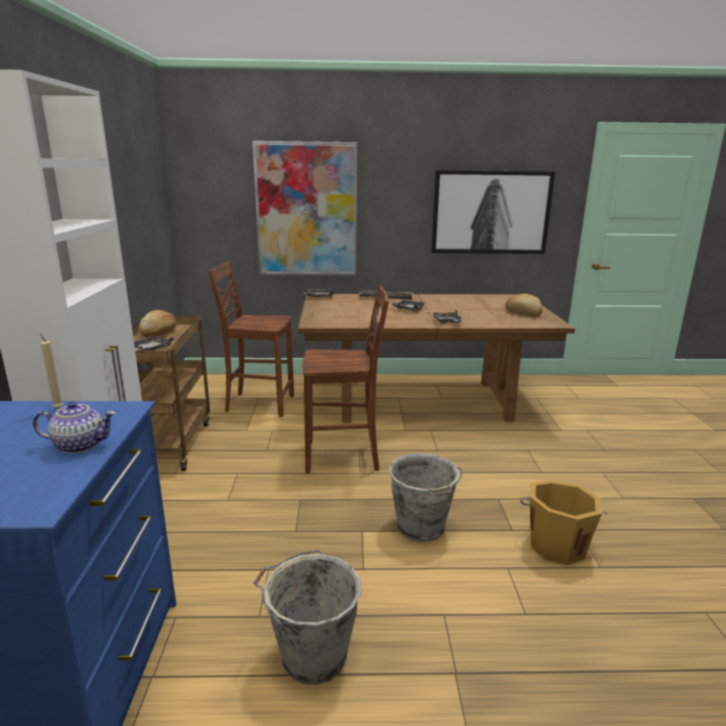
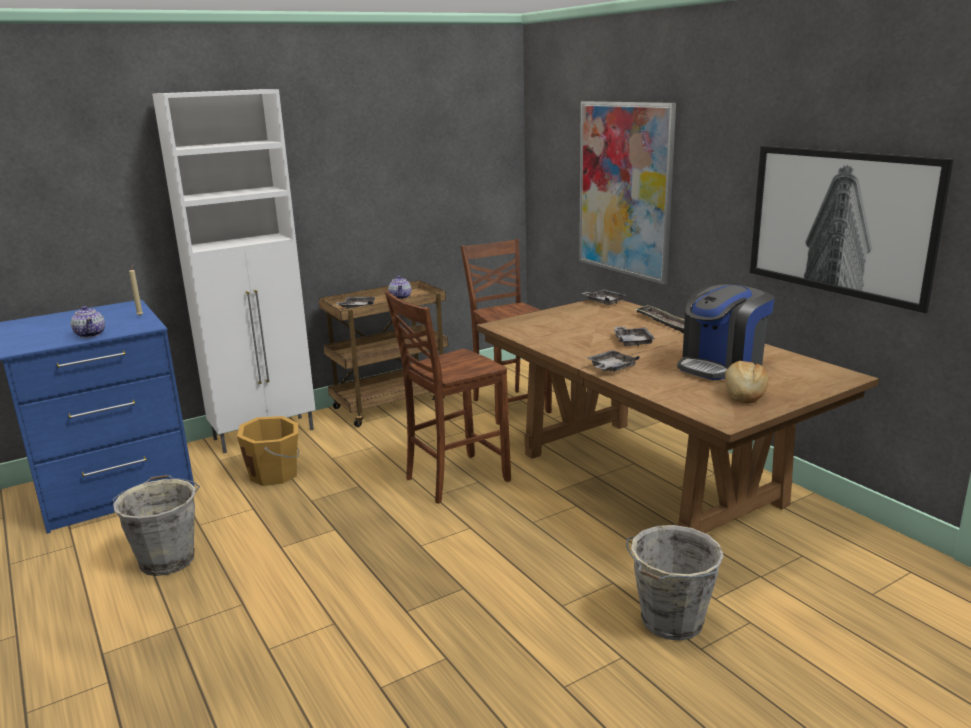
camera: 60 degrees right, 0 degrees up
bread [138,310,177,337] -> teapot [388,276,411,299]
brown chair [303,285,389,474] -> brown chair turned 90 degrees clockwise [385,291,511,504]
grey bucket [389,453,462,542] -> grey bucket moved to [626,525,724,641]
orange bucket [520,480,608,565] -> orange bucket moved to [237,416,300,486]
none -> coffee machine [677,284,775,380]

